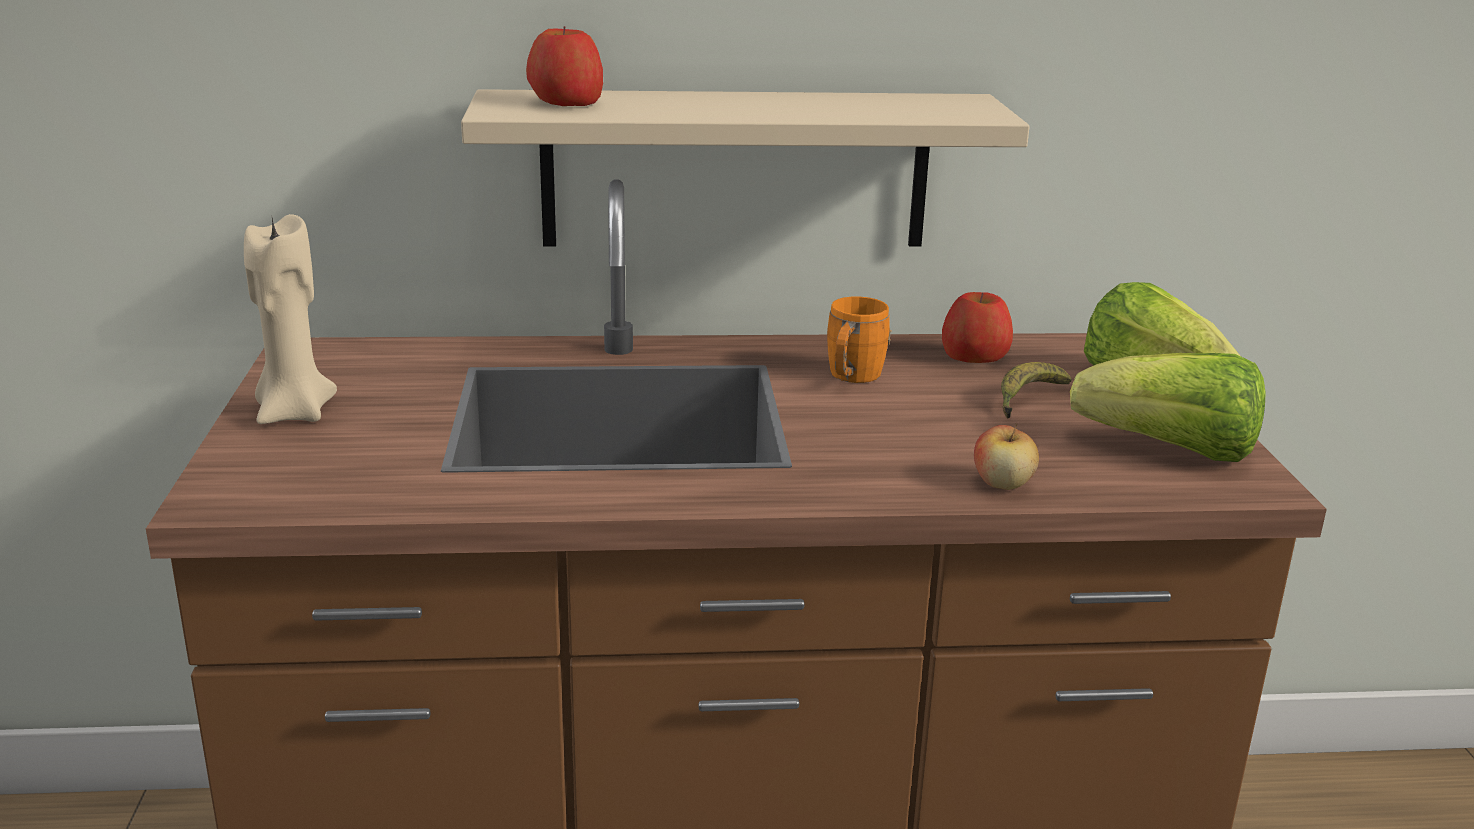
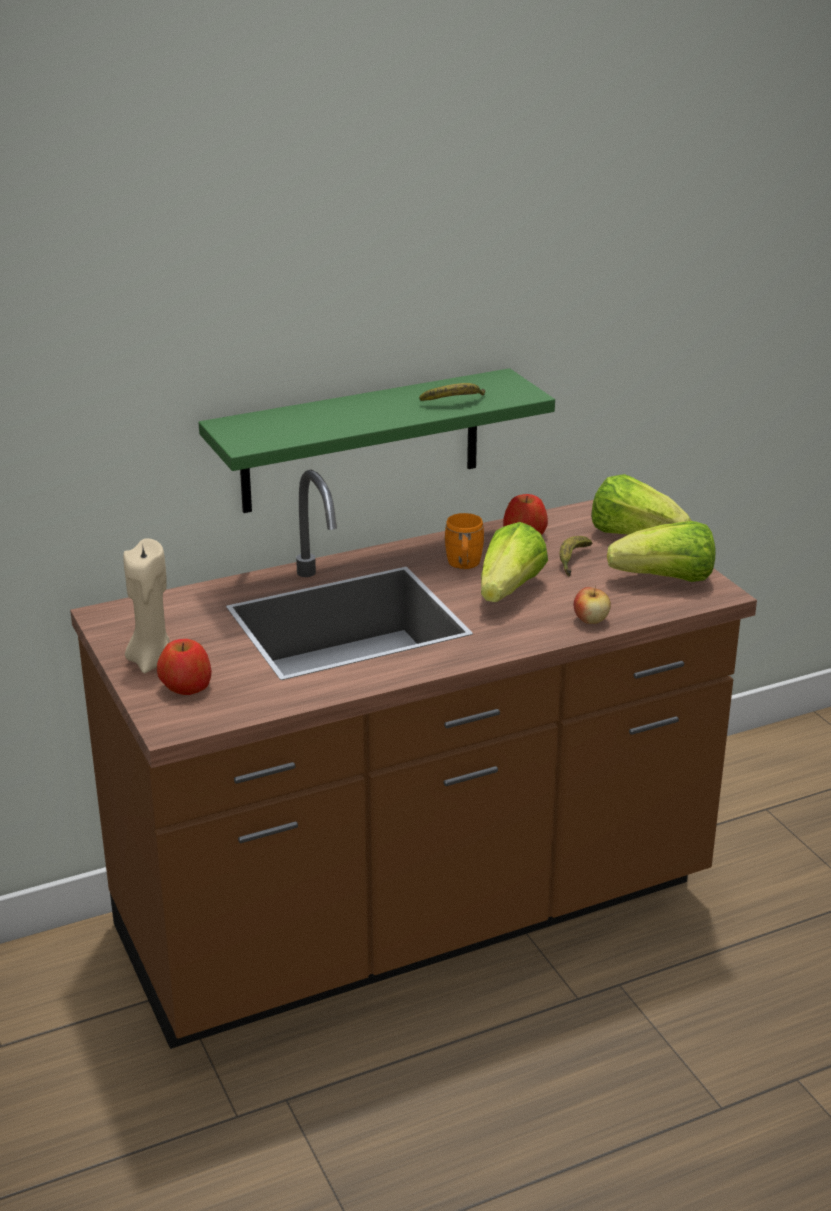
camera: 20 degrees left, 5 degrees up
beige shelf [461,89,1030,246] -> green shelf [198,368,555,513]
apple [526,26,603,106] -> apple moved to [157,639,212,695]
none -> banana [419,383,485,401]
none -> lettuce [481,522,548,602]

